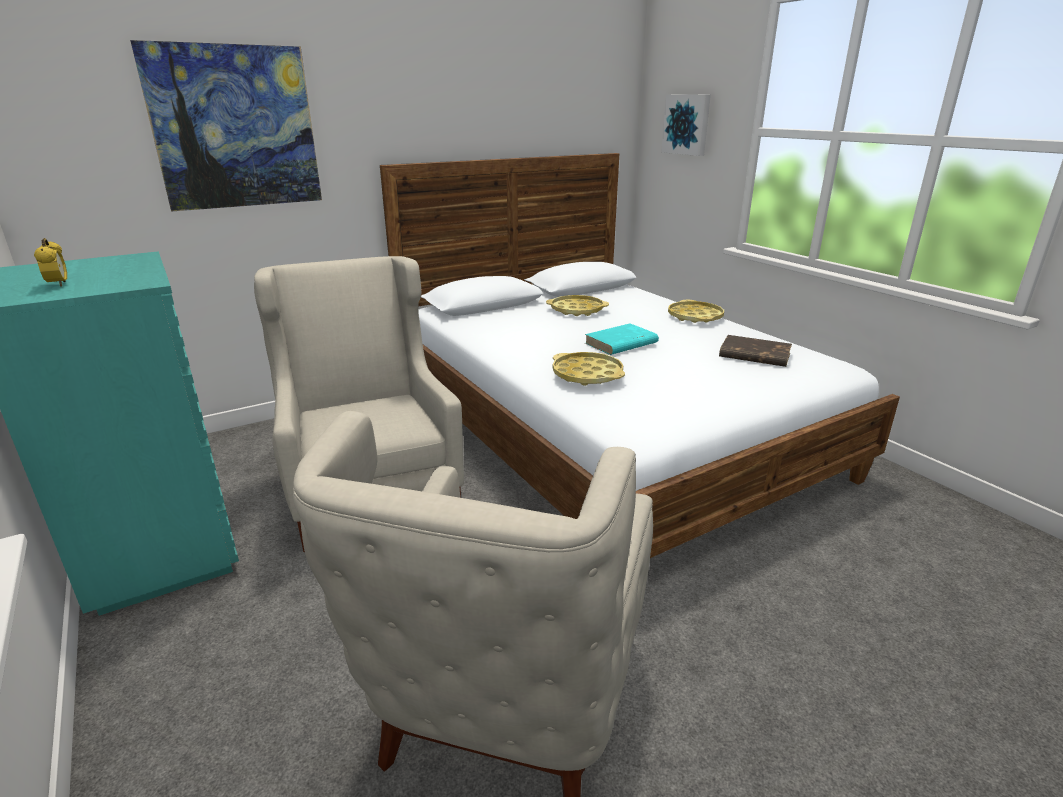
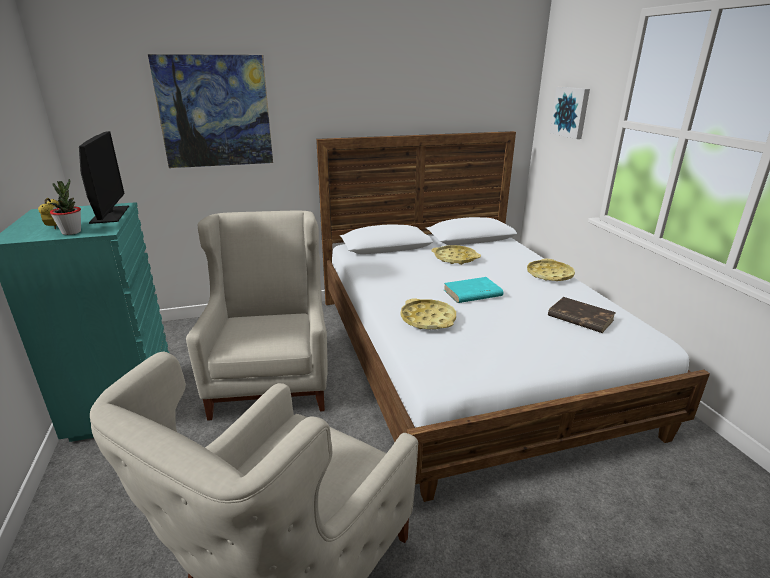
camera: 15 degrees right, 0 degrees up
none -> potted plant [50,179,81,235]
none -> monitor [79,131,129,224]

